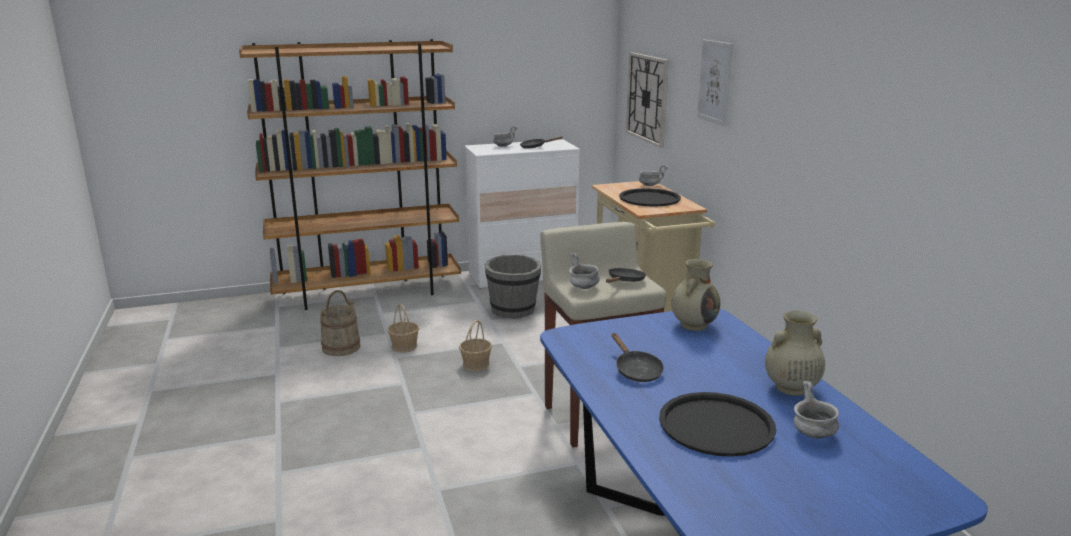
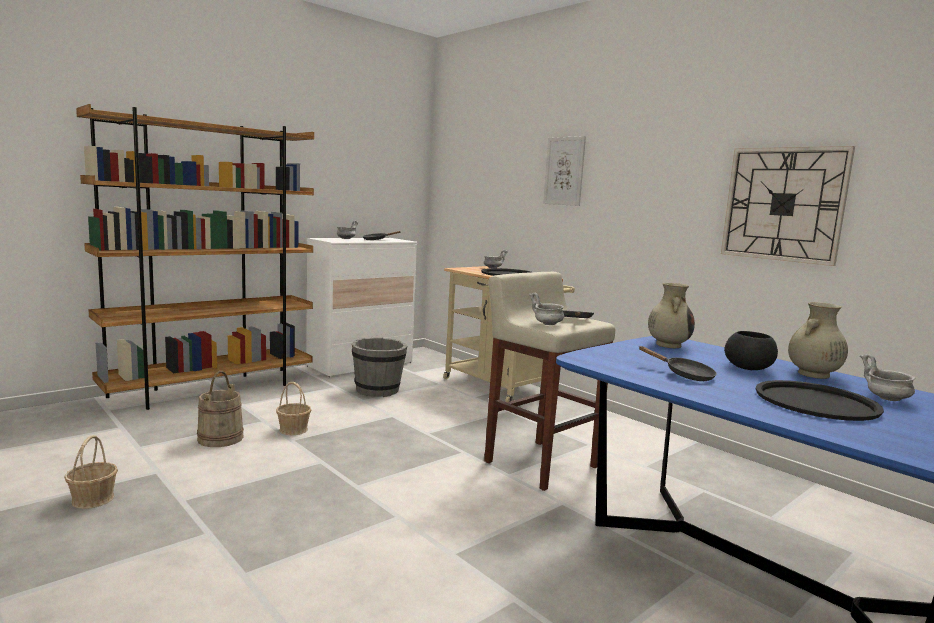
camera: 25 degrees left, 10 degrees down
basket [459,320,492,371] -> basket moved to [64,435,118,509]
wall clock [626,52,669,148] -> wall clock moved to [721,146,855,266]
none -> black bowl [724,331,778,370]

